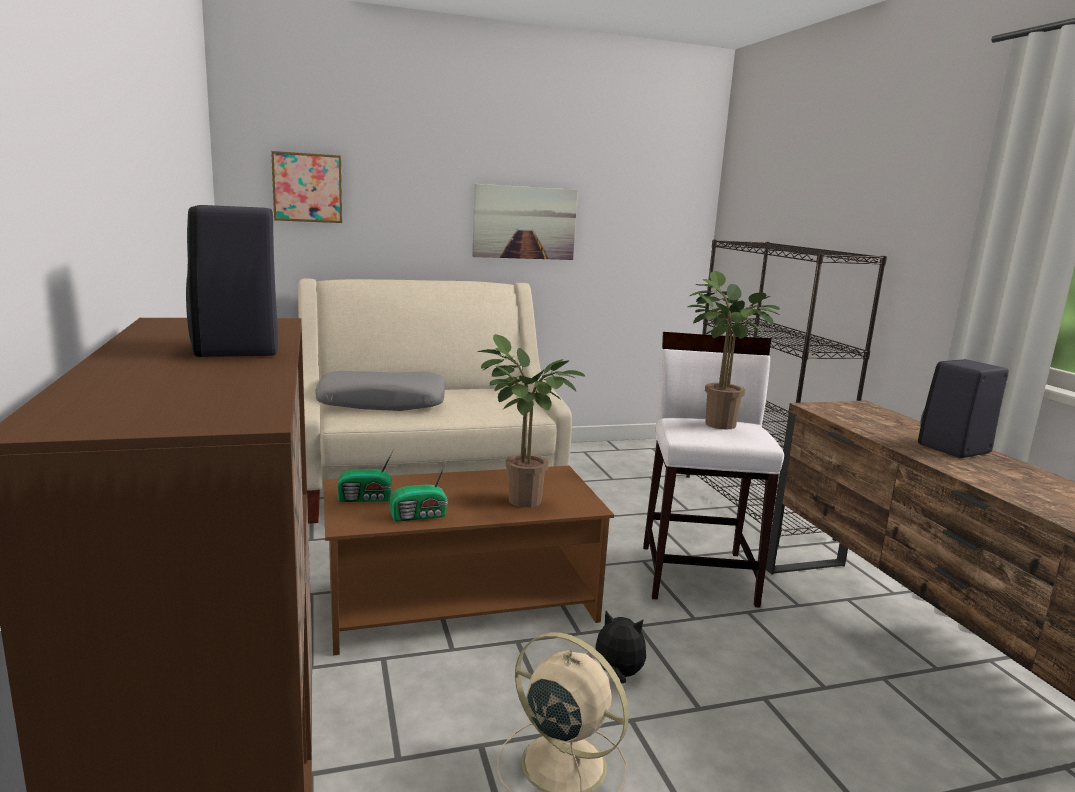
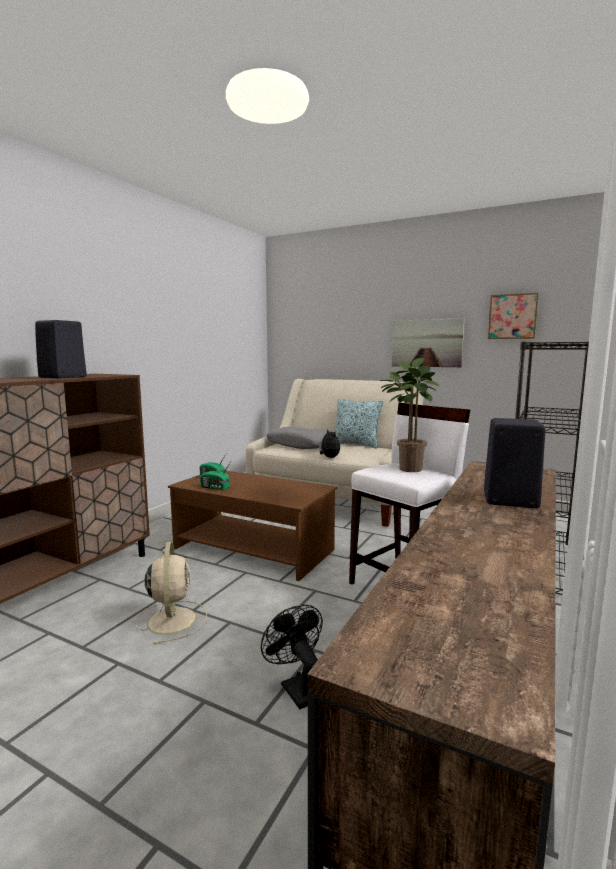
camera: 45 degrees right, 5 degrees down
picture [271,151,342,223] -> picture moved to [488,292,539,339]
potted plant [477,334,585,508] -> none
plush toy [587,611,646,683] -> plush toy moved to [319,429,340,458]
none -> black fan [261,605,323,709]
none -> pillow [334,399,384,448]

